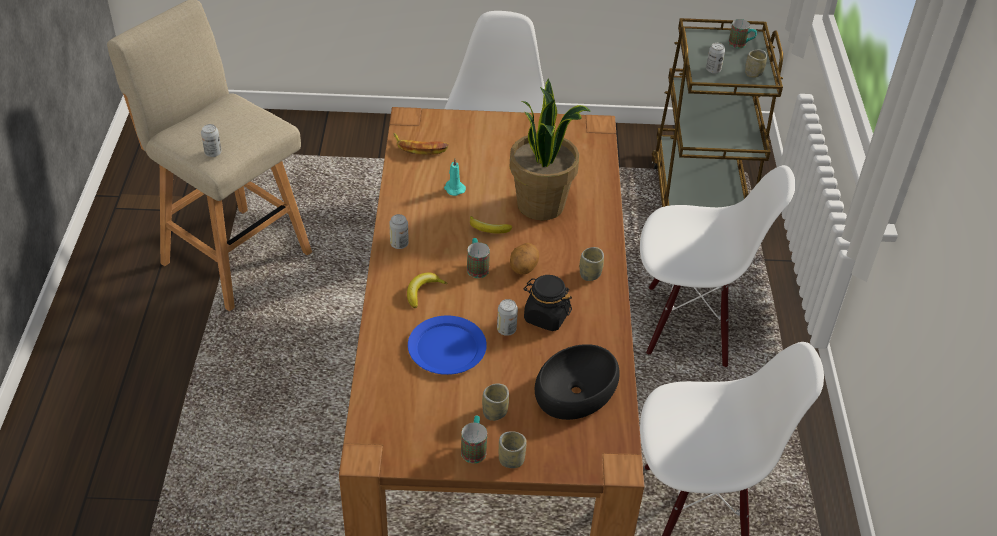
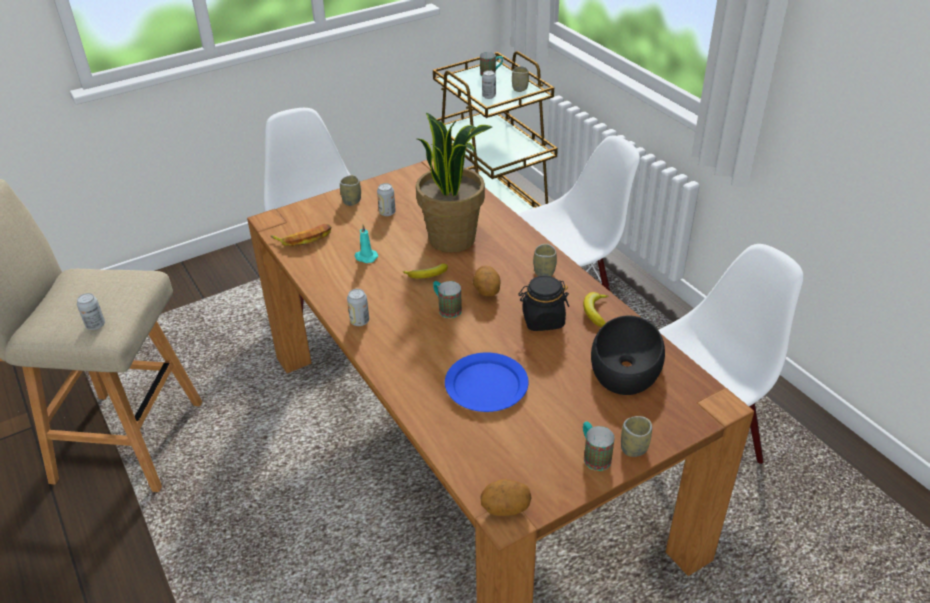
camera: 30 degrees left, 5 degrees down
banana [407,273,447,308] -> banana moved to [583,292,609,327]
cup [482,384,509,421] -> cup moved to [340,175,361,206]
can [497,299,518,336] -> can moved to [377,183,396,216]
none -> potato [481,479,531,516]

